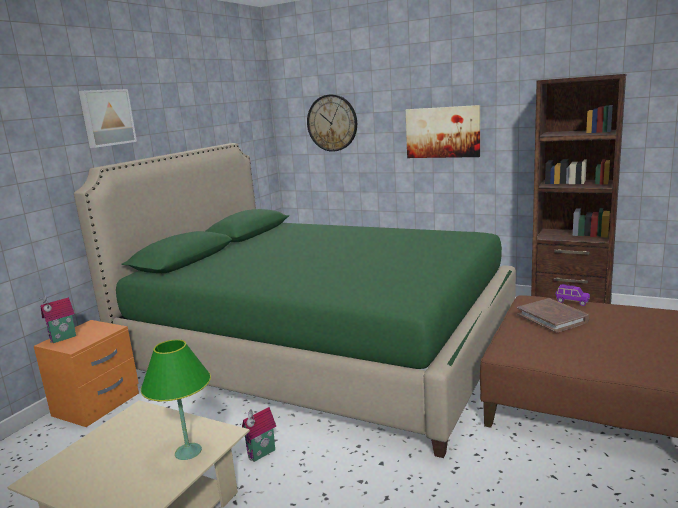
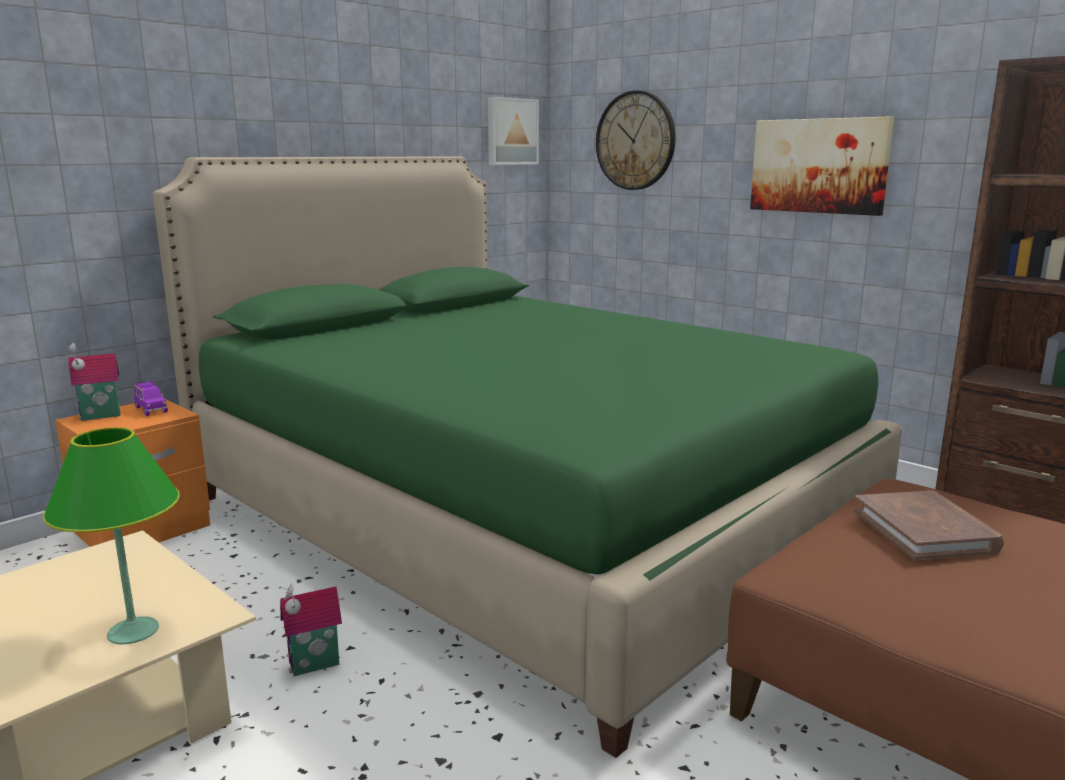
camera: 15 degrees right, 0 degrees up
picture [79,89,137,148] -> picture moved to [488,97,539,165]
purple toy car [556,284,590,306] -> purple toy car moved to [134,381,168,416]

